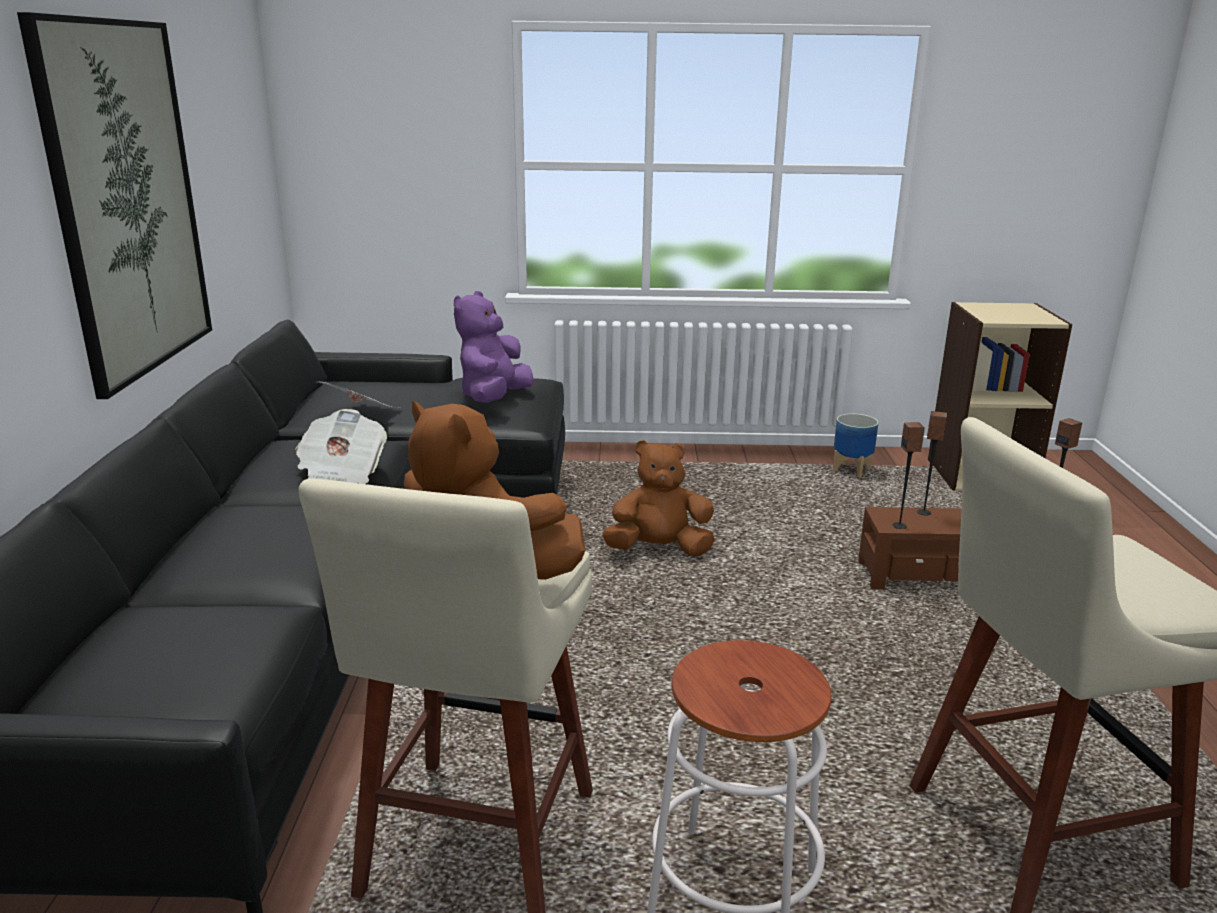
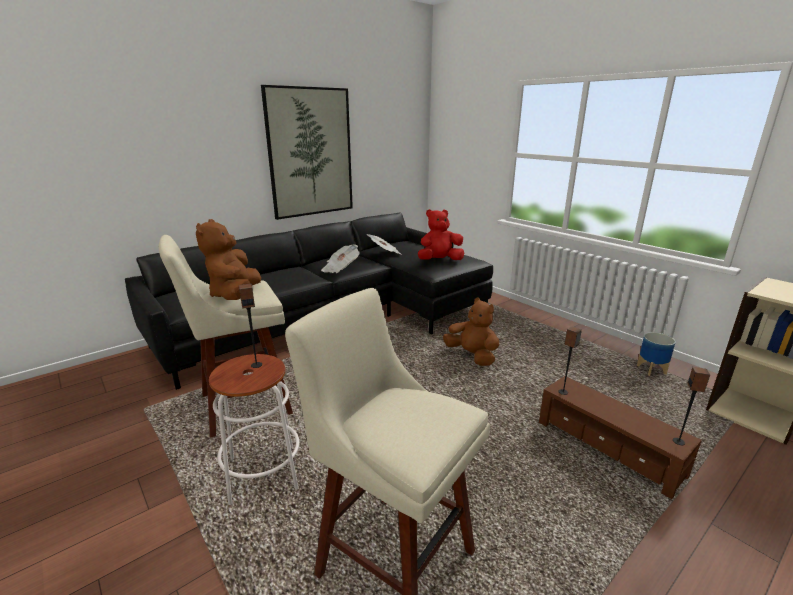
camera: 50 degrees right, 0 degrees up
purple plush toy [454,291,534,403] -> red plush toy [418,209,464,260]
speaker [917,411,947,516] -> speaker moved to [239,284,262,368]

